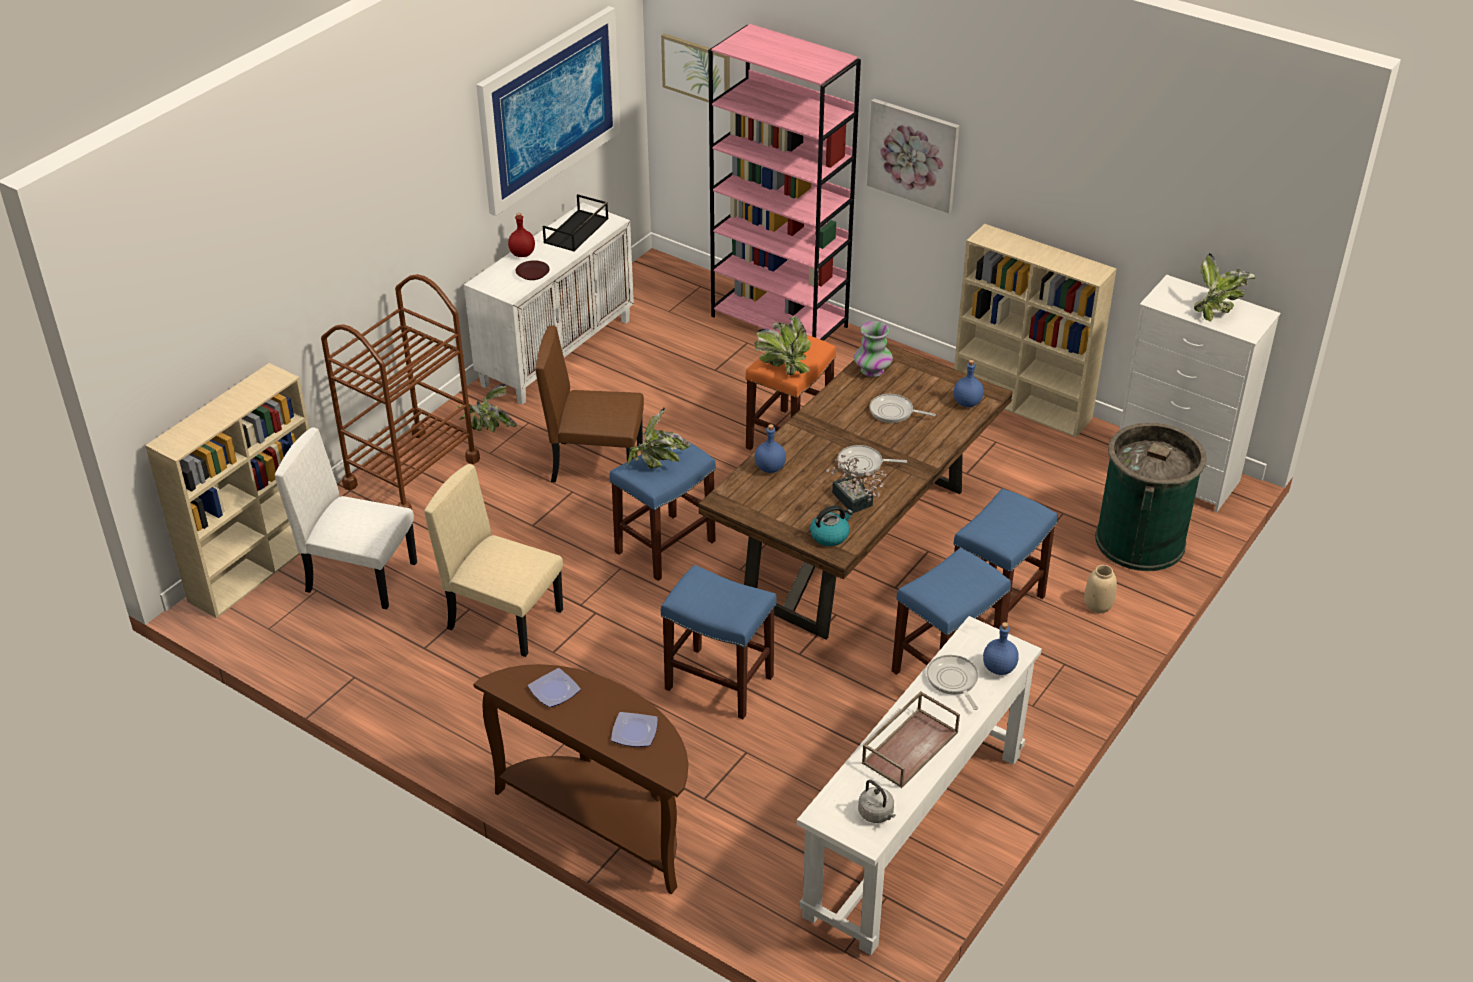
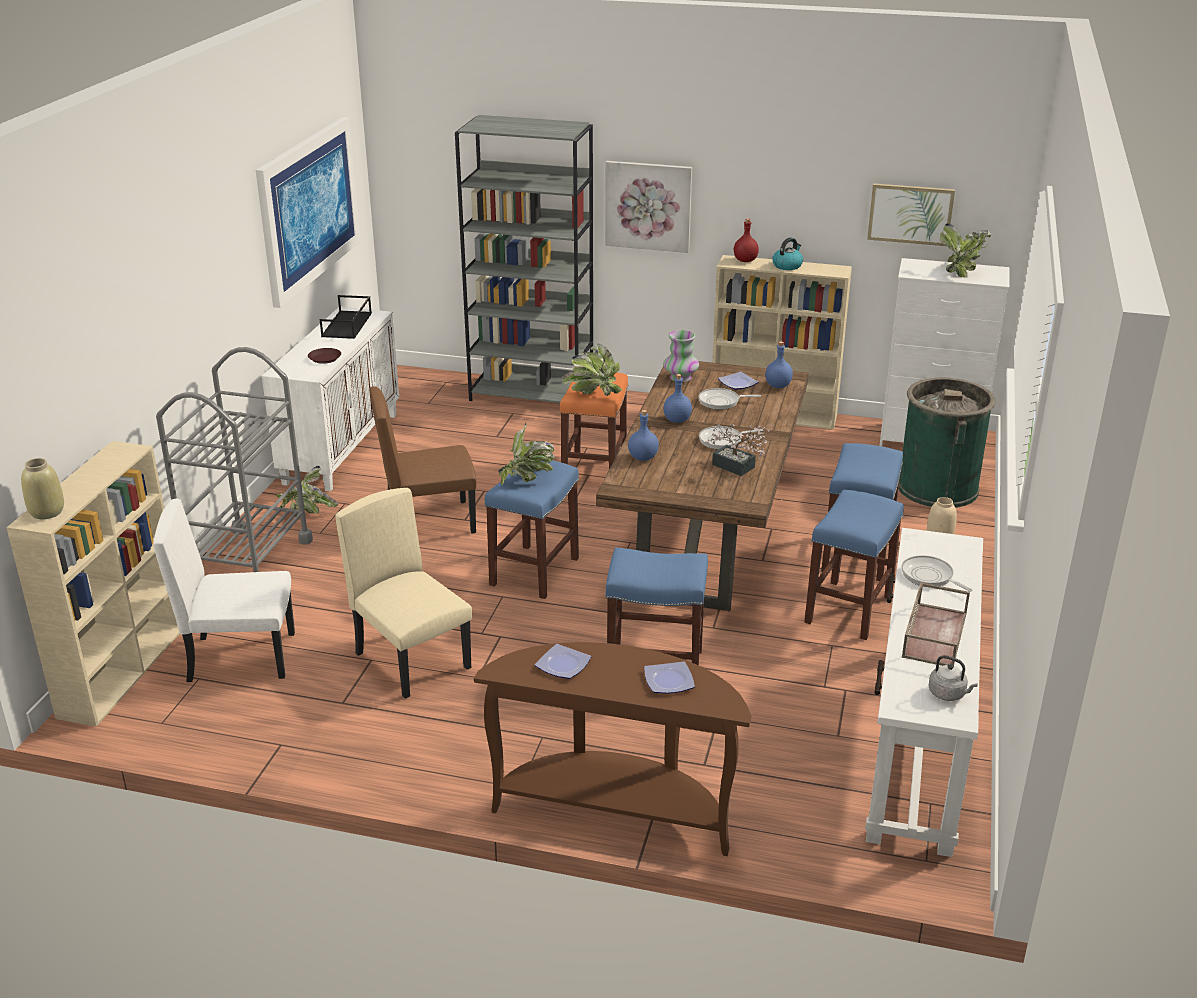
camera: 20 degrees left, 10 degrees down
brown cart [321,274,480,509] -> grey cart [156,347,313,572]
beige chair [424,464,563,657] -> beige chair turned 45 degrees clockwise [335,488,472,699]
red bottle [508,213,535,257] -> red bottle moved to [734,218,759,262]
picture [661,34,730,103] -> picture moved to [867,183,955,246]
pink bookcase [708,24,861,341] -> grey bookcase [455,115,593,403]
kettle [810,505,853,546] -> kettle moved to [772,238,803,270]
blue bottle [983,622,1019,675] -> blue bottle moved to [663,374,692,423]
none -> beige vase [21,458,64,519]
none -> plate [718,372,758,390]

